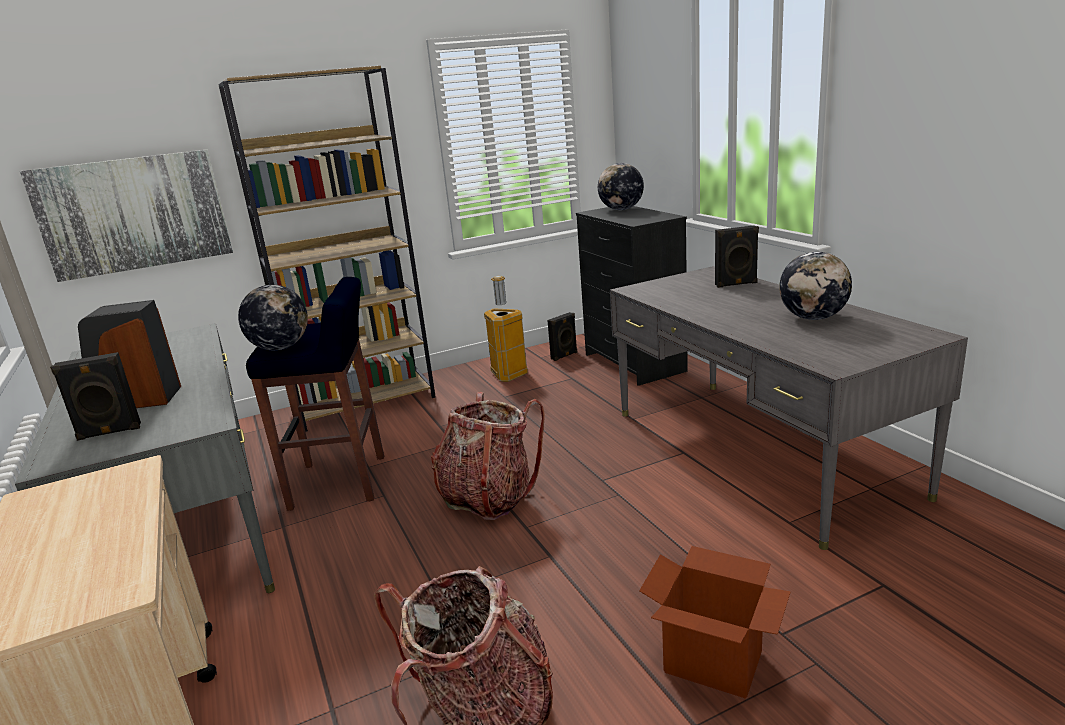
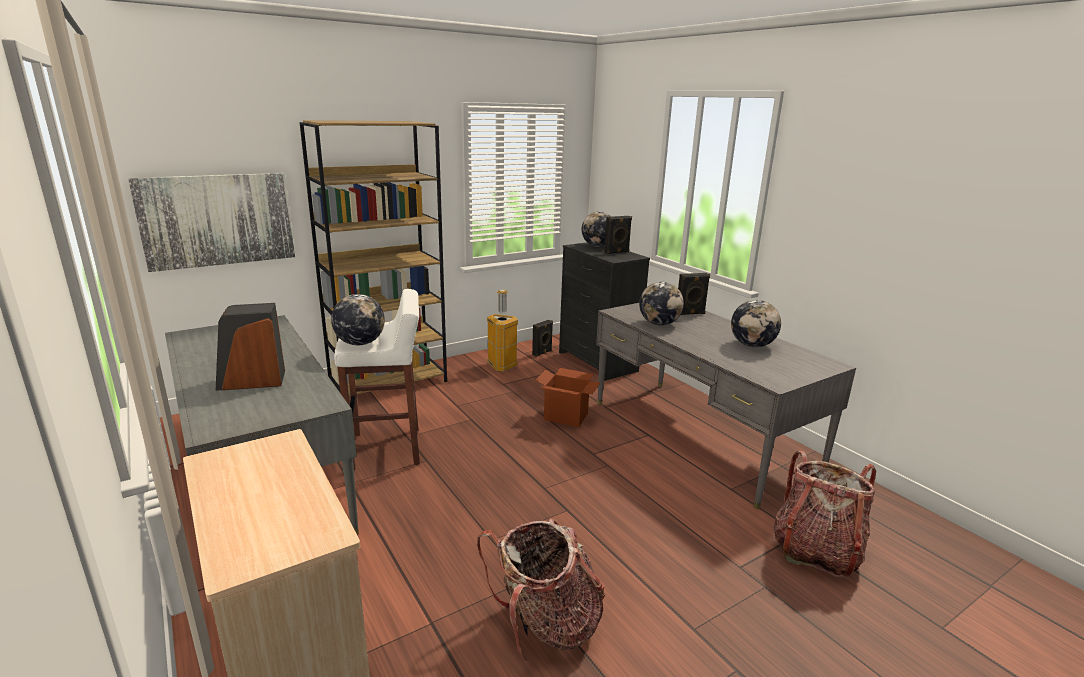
camera: 10 degrees left, 0 degrees up
black speaker [50,352,141,441] -> black speaker moved to [604,216,632,254]
blue stool [246,277,384,511] -> white stool [334,289,420,470]
backpack [431,392,545,520] -> backpack moved to [773,451,876,578]
cardboard box [639,546,791,699] -> cardboard box moved to [536,368,601,427]
none -> globe [639,282,684,326]

